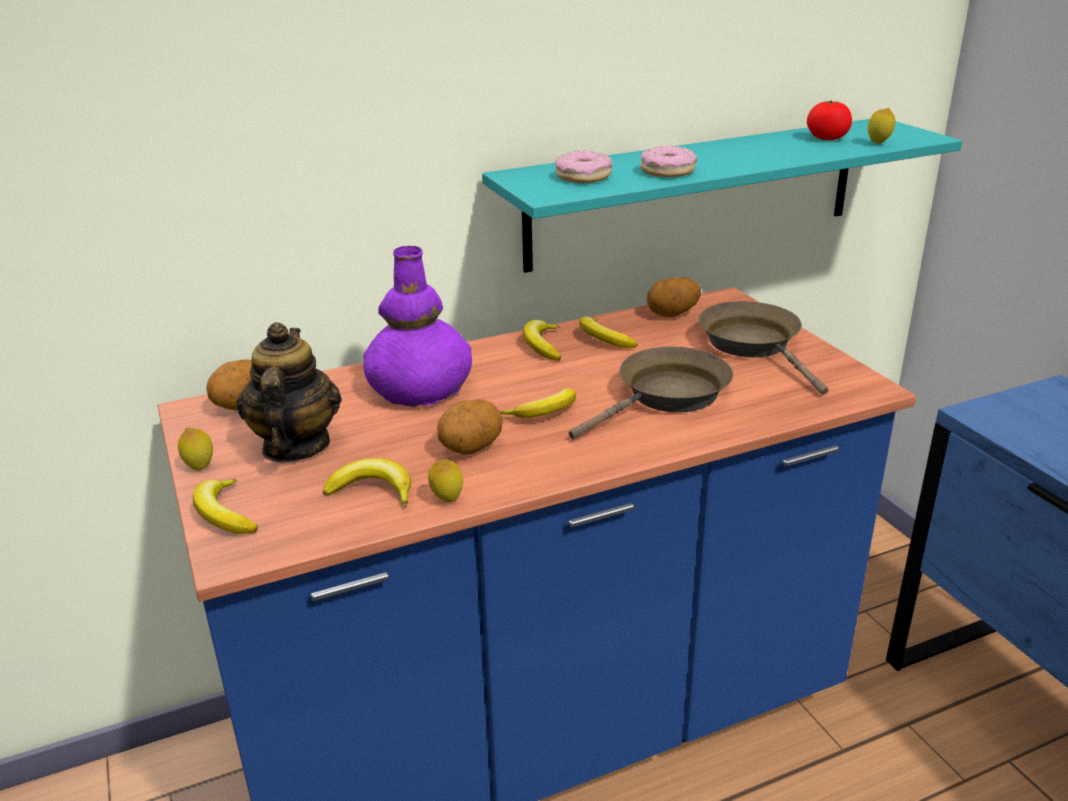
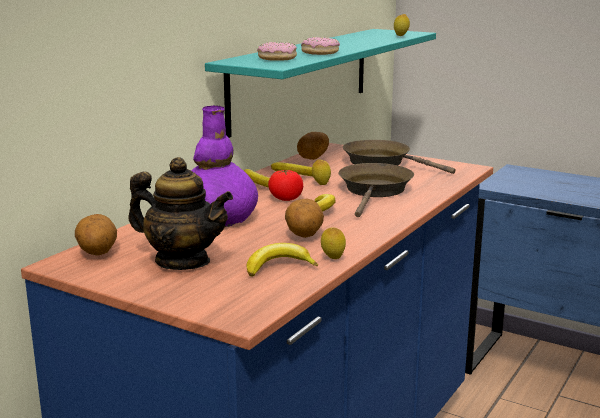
camera: 35 degrees left, 10 degrees down
lemon [178,428,213,471] -> lemon moved to [312,159,331,185]
banana [193,479,258,534] -> none
teapot [237,322,342,463] -> teapot turned 150 degrees clockwise [128,157,233,270]
tomato [807,100,852,140] -> tomato moved to [268,169,303,201]

